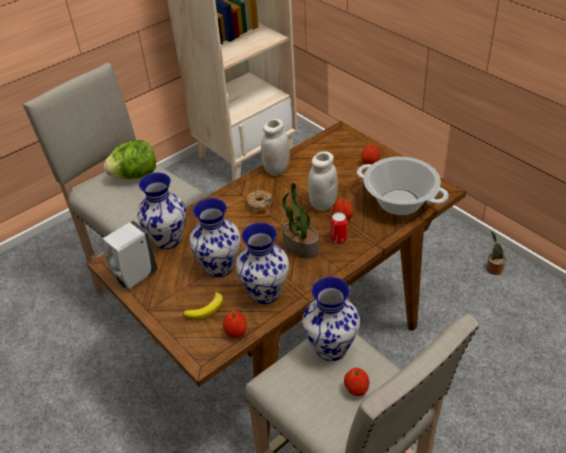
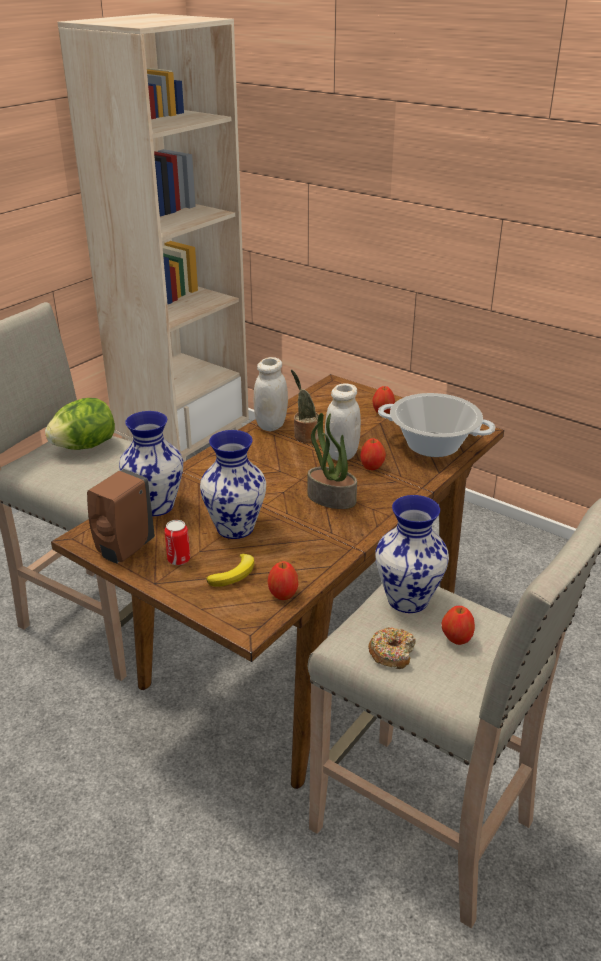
camera: 15 degrees left, 10 degrees down
white soap dispenser [102,221,158,289] -> brown soap dispenser [87,469,155,563]
vase [236,223,289,304] -> none
donut [245,190,274,214] -> donut moved to [368,627,416,669]
can [331,212,347,243] -> can moved to [165,520,190,565]
potted plant [486,231,506,275] -> potted plant moved to [291,370,319,443]

